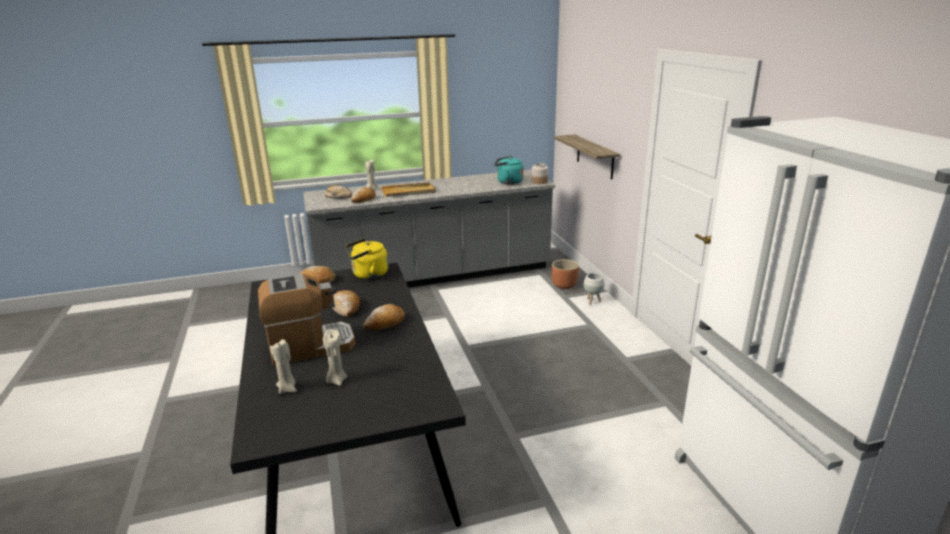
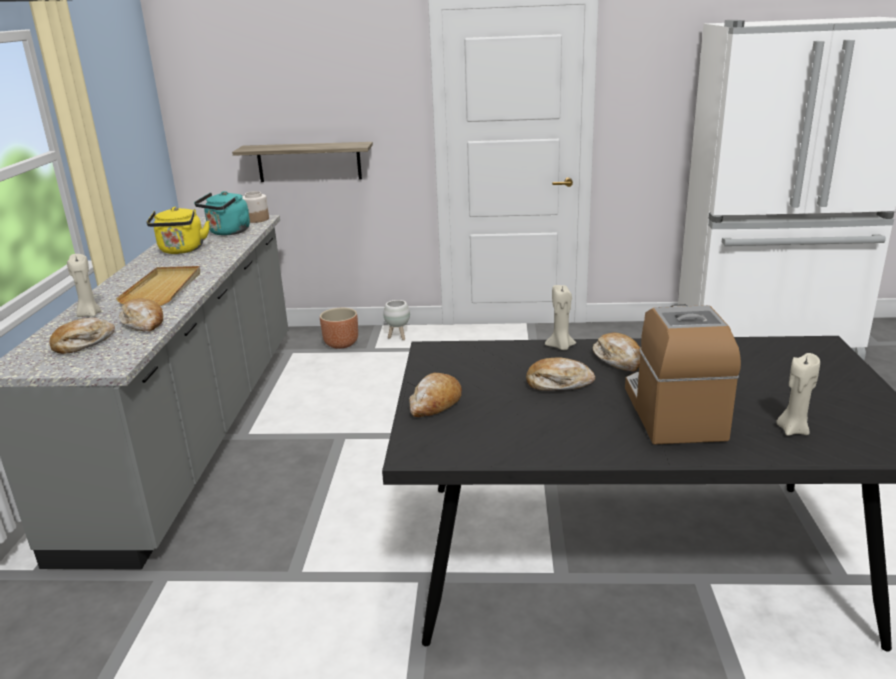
camera: 70 degrees left, 0 degrees up
beige candle [323,329,347,386] -> beige candle moved to [545,284,576,350]
yellow kettle [345,239,388,279] -> yellow kettle moved to [147,207,210,254]

